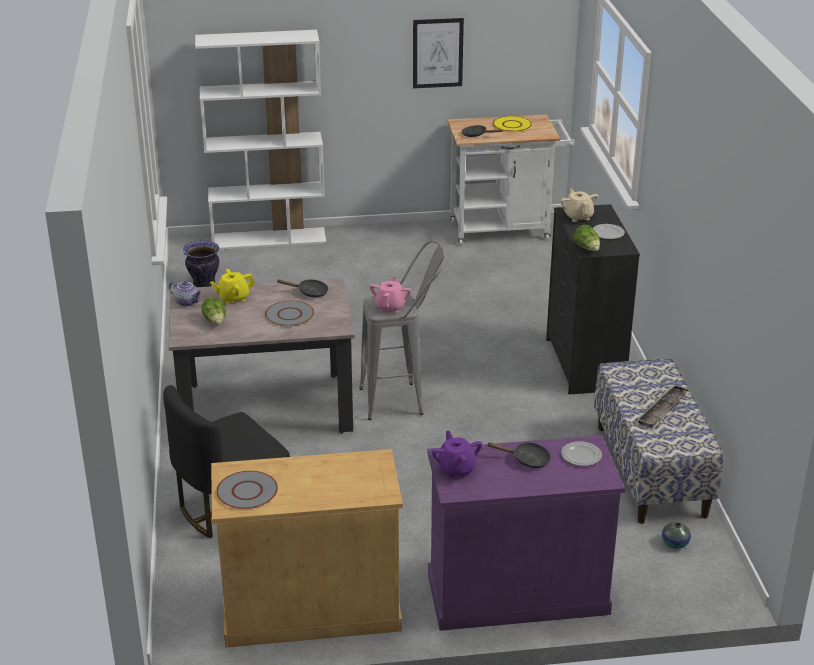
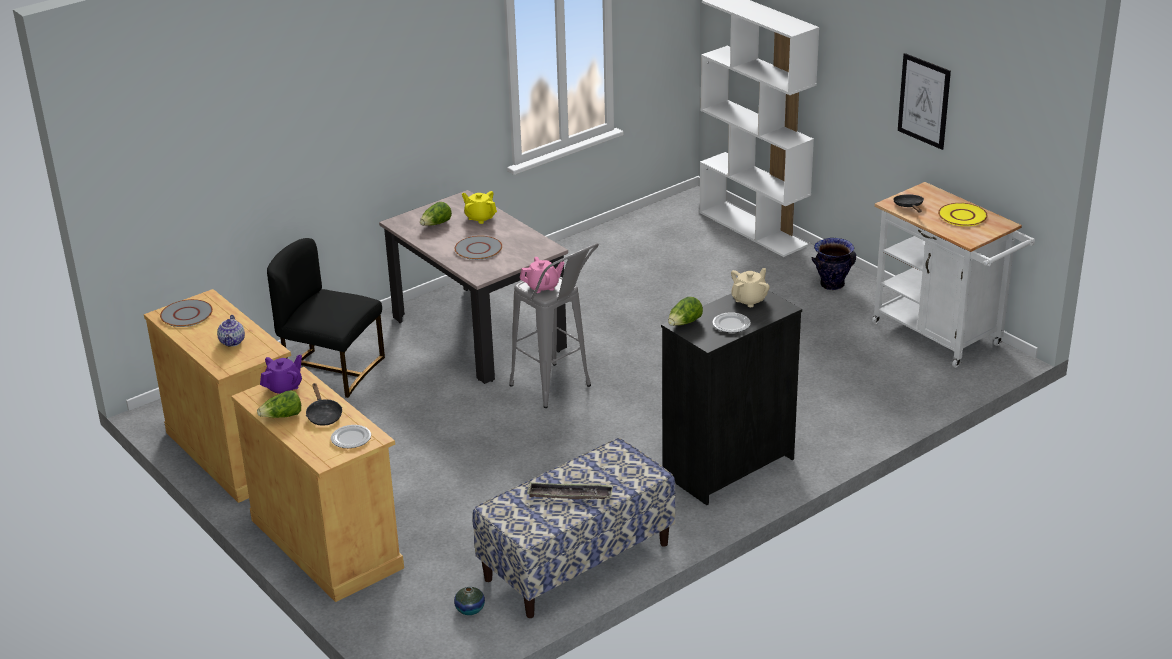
camera: 60 degrees right, 0 degrees up
teapot [169,281,202,306] -> teapot moved to [217,315,245,347]
vase [183,241,219,287] -> vase moved to [811,238,856,290]
black frying pan [276,279,328,297] -> none
purple cabinet [427,435,625,631] -> beige cabinet [231,367,404,602]
none -> lettuce [257,390,301,418]

